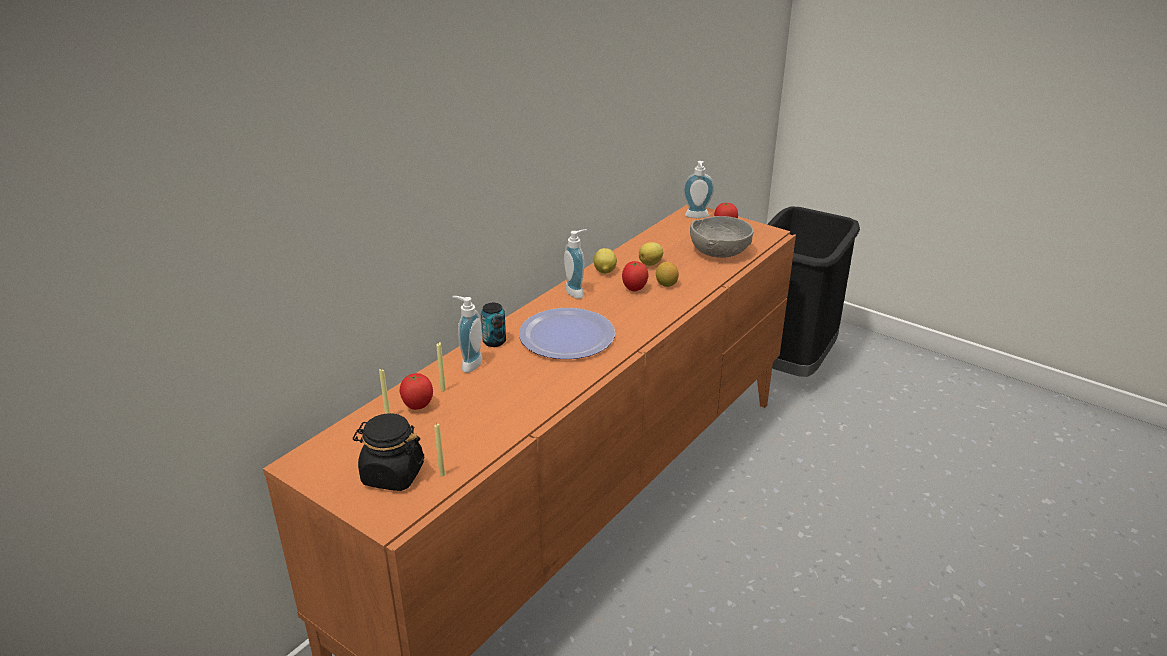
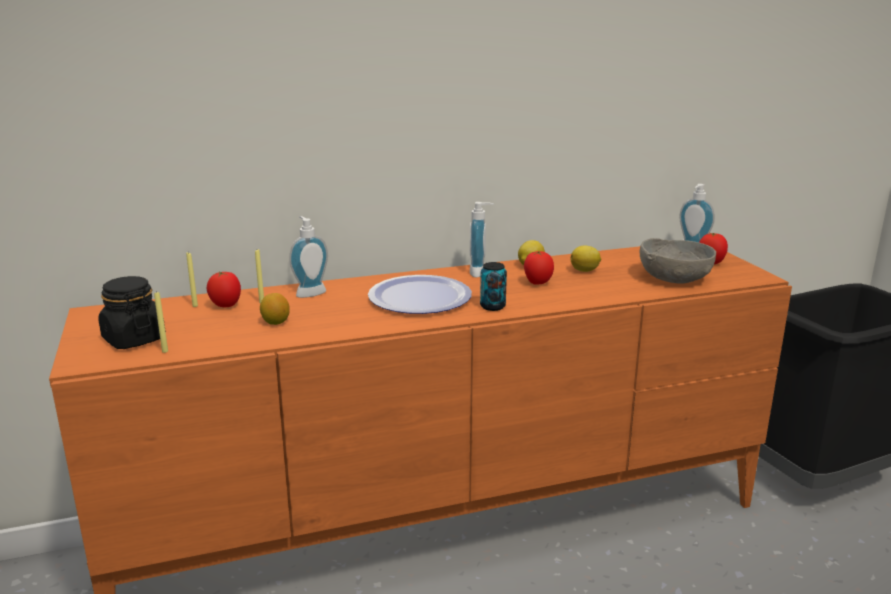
camera: 35 degrees right, 10 degrees down
can [481,303,506,347] -> can moved to [480,262,507,311]
lemon [656,262,679,287] -> lemon moved to [260,293,290,325]

